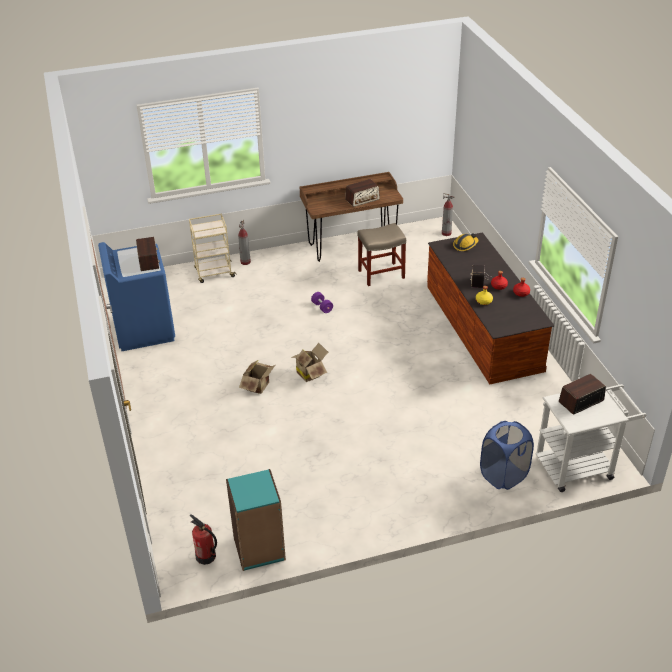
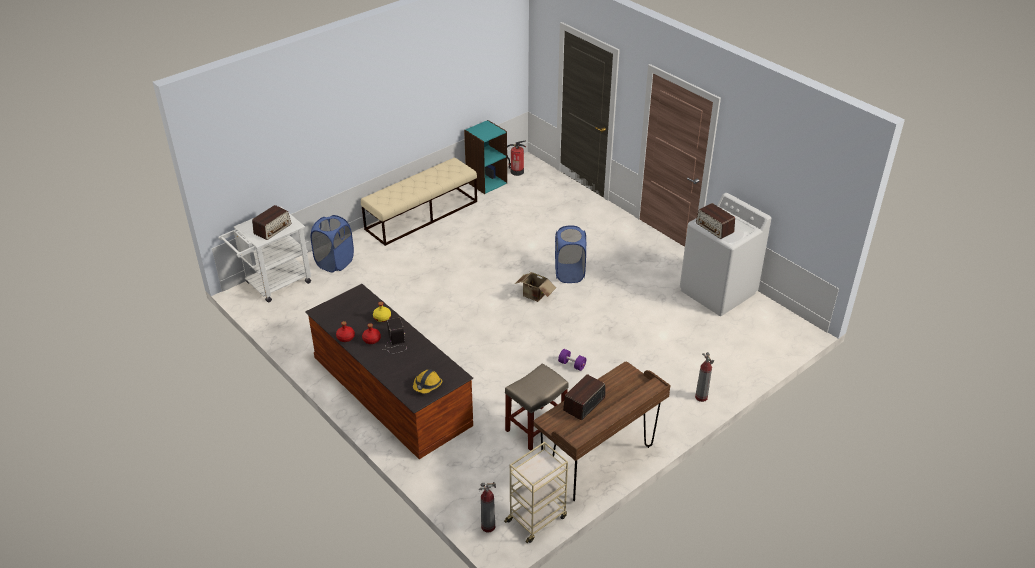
camera: 155 degrees right, 0 degrees up
blue washing machine [98,242,175,351] -> white washing machine [680,193,771,316]
beige cart [189,213,237,283] -> beige cart moved to [504,442,568,543]
cardboard box [239,360,275,394] -> blue laundry basket [555,226,587,283]
none -> beige bench [361,157,477,246]

